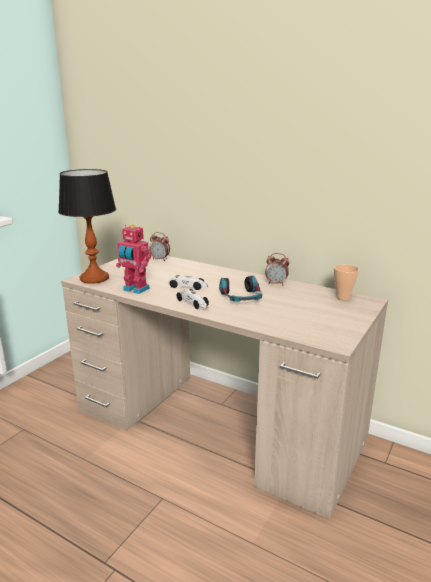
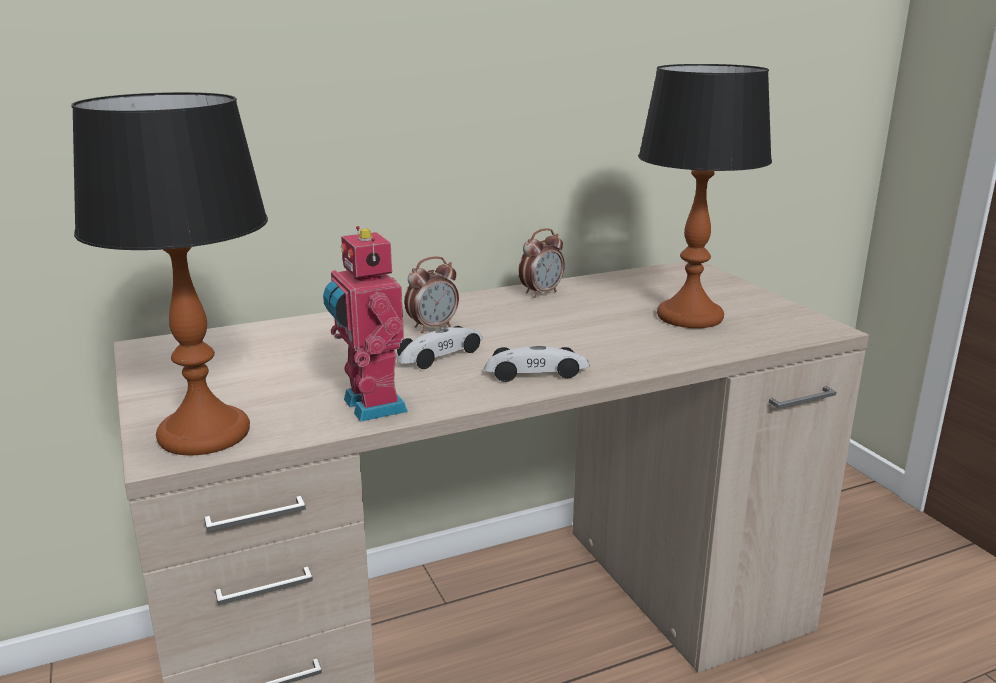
camera: 55 degrees left, 0 degrees up
toy robot [116,225,151,294] -> toy robot turned 90 degrees clockwise [323,226,408,422]
alarm clock [149,232,170,261] -> alarm clock moved to [404,257,459,333]
headphones [219,275,262,302] -> none
cup [334,264,359,300] -> none
none -> table lamp [638,64,772,328]

